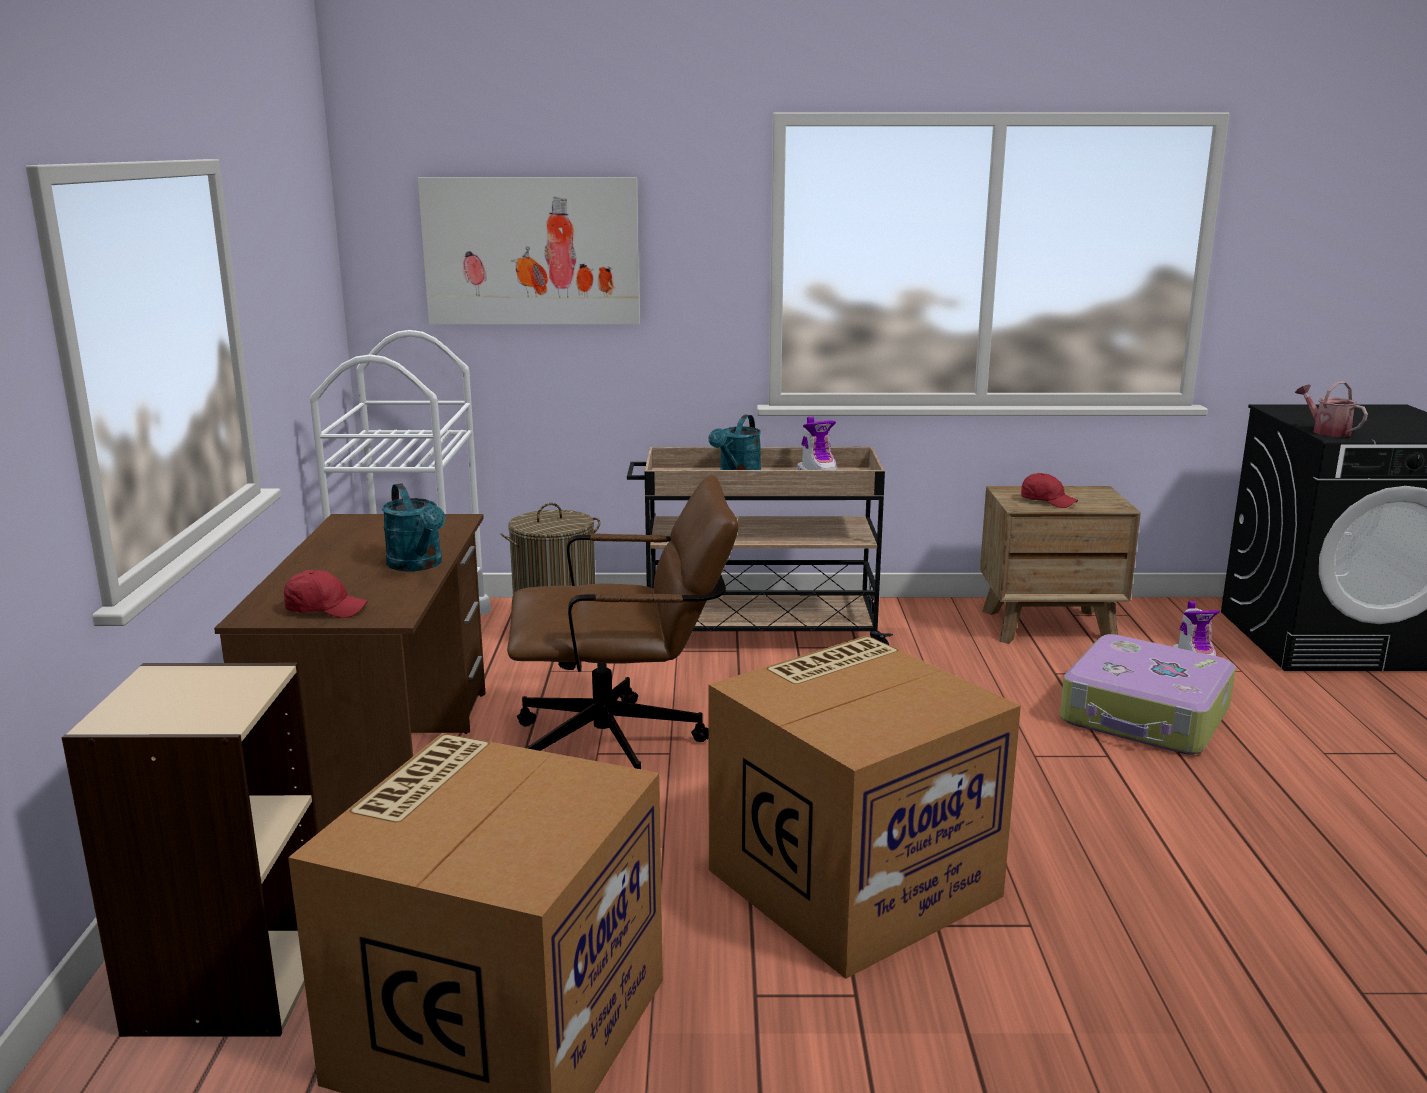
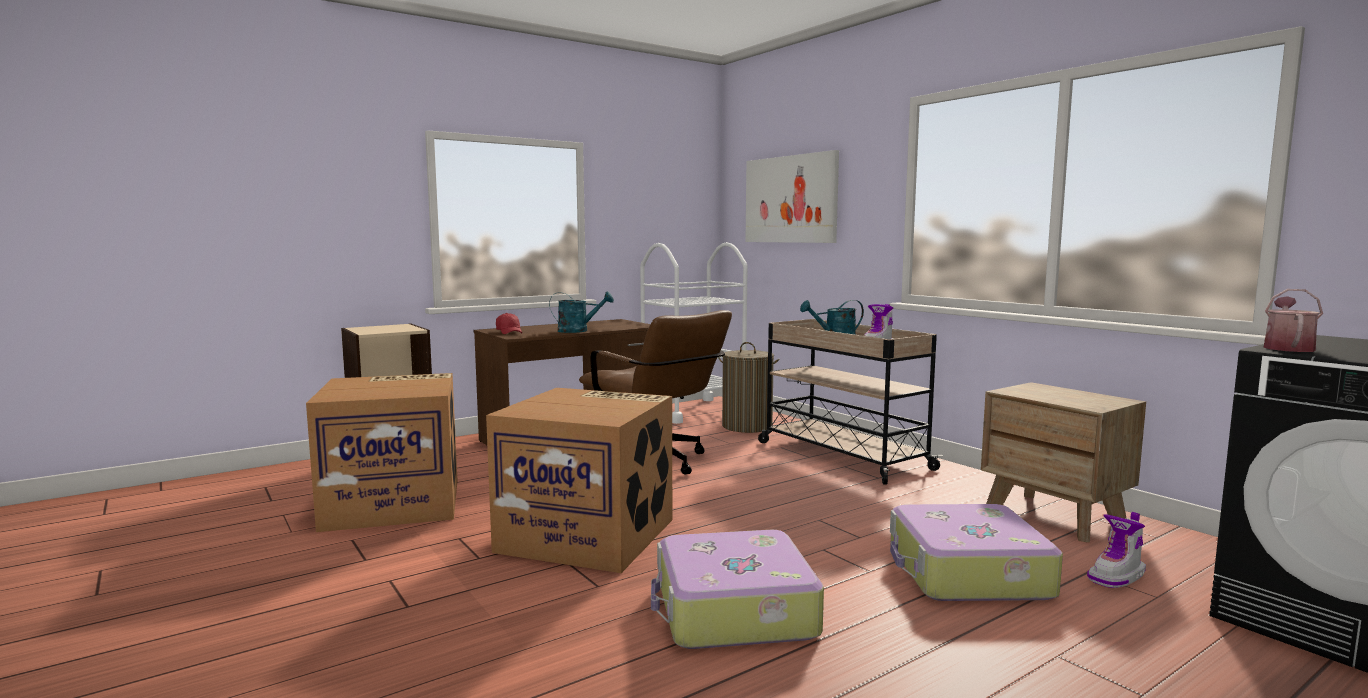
camera: 55 degrees right, 10 degrees down
turquoise watering can [382,483,445,571] -> turquoise watering can turned 120 degrees counterclockwise [549,291,614,333]
red cap [1021,473,1078,508] -> none
none -> suitcase [651,530,824,649]

